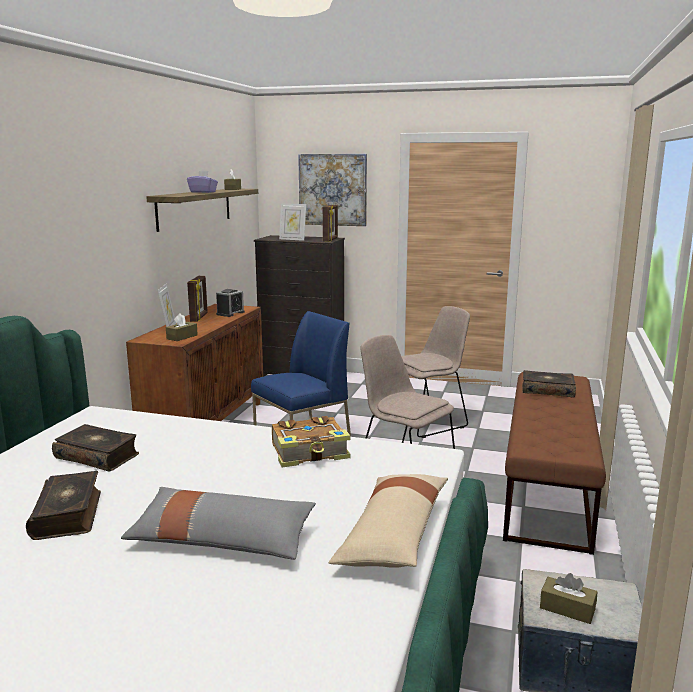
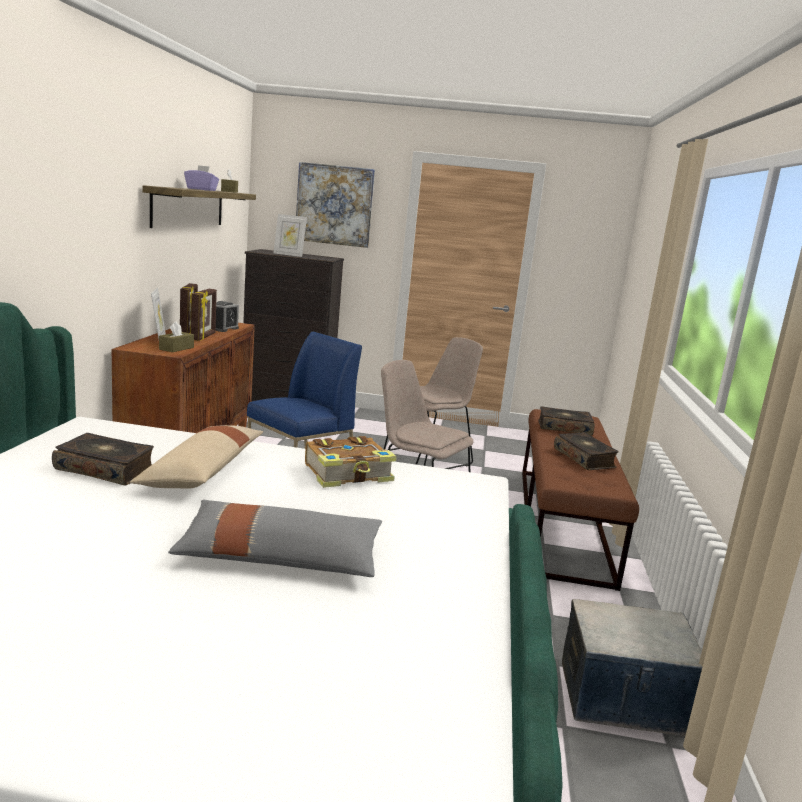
camera: 10 degrees left, 0 degrees up
book [26,471,101,540] -> book moved to [554,432,619,470]
picture frame [323,205,338,242] -> picture frame moved to [191,289,217,341]
beige pillow [329,474,448,568] -> beige pillow moved to [130,425,263,489]
brown tissue box [540,573,597,624] -> none

